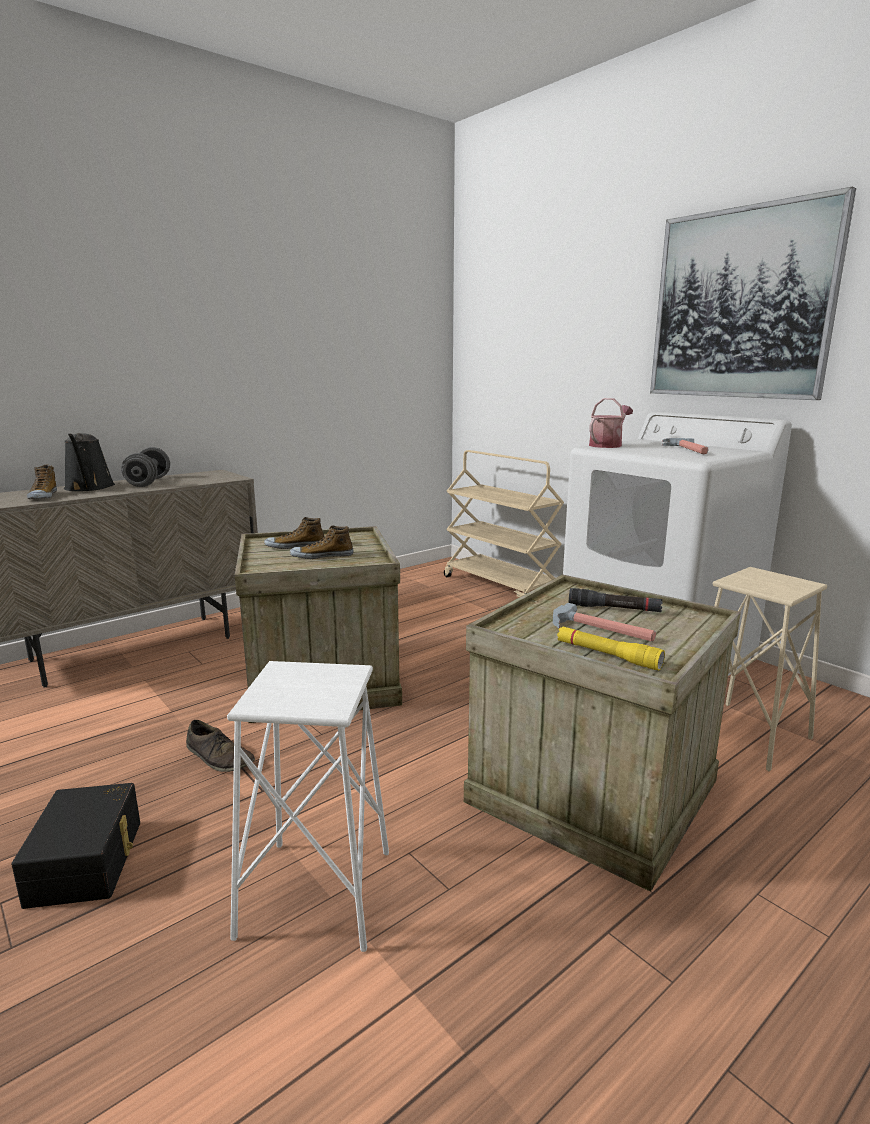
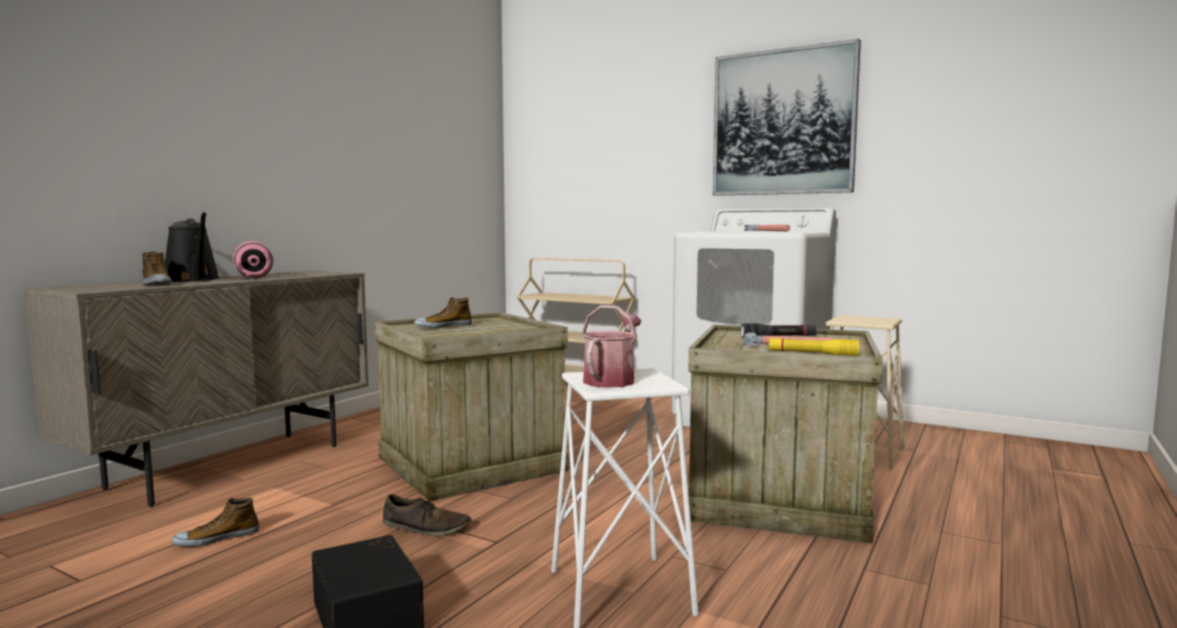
camera: 20 degrees left, 10 degrees down
grey dumbbell [121,447,170,487] -> pink dumbbell [233,241,273,278]
shoe [290,525,354,559] -> shoe moved to [172,498,259,547]
watering can [589,398,633,448] -> watering can moved to [582,305,641,388]

